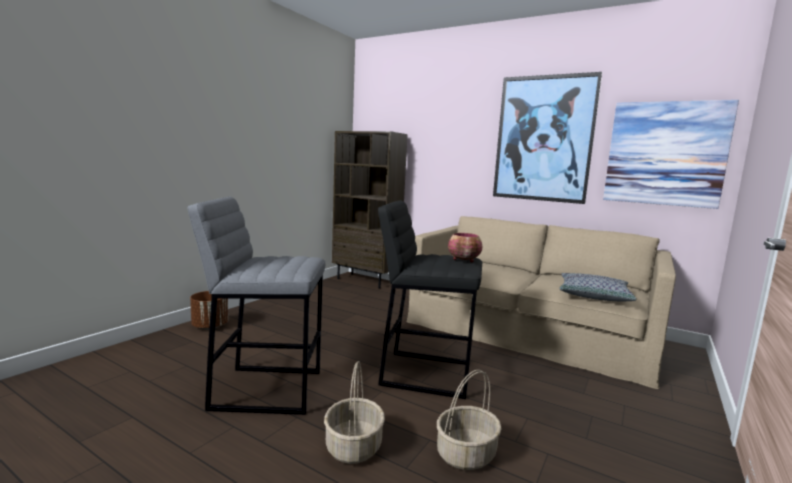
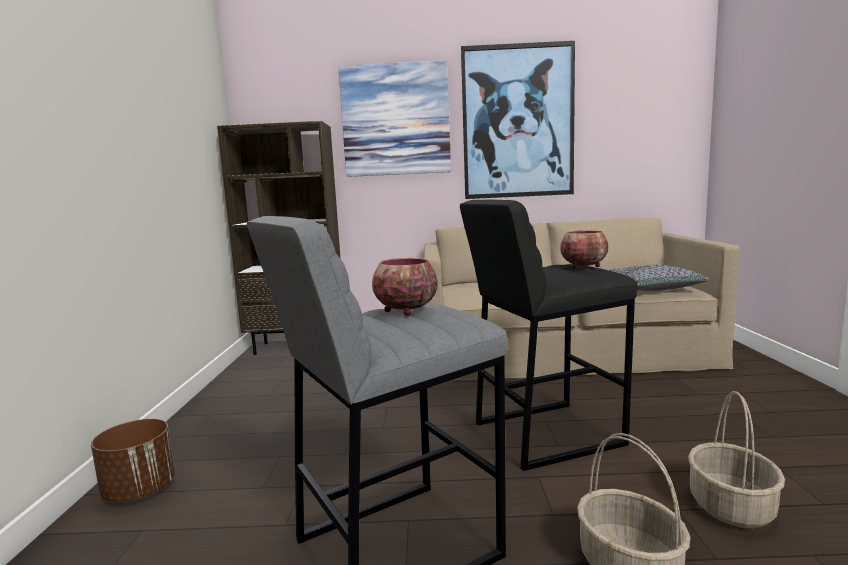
camera: 30 degrees left, 0 degrees up
picture [603,100,739,209] -> picture moved to [338,60,451,177]
none -> bowl [372,258,437,316]

